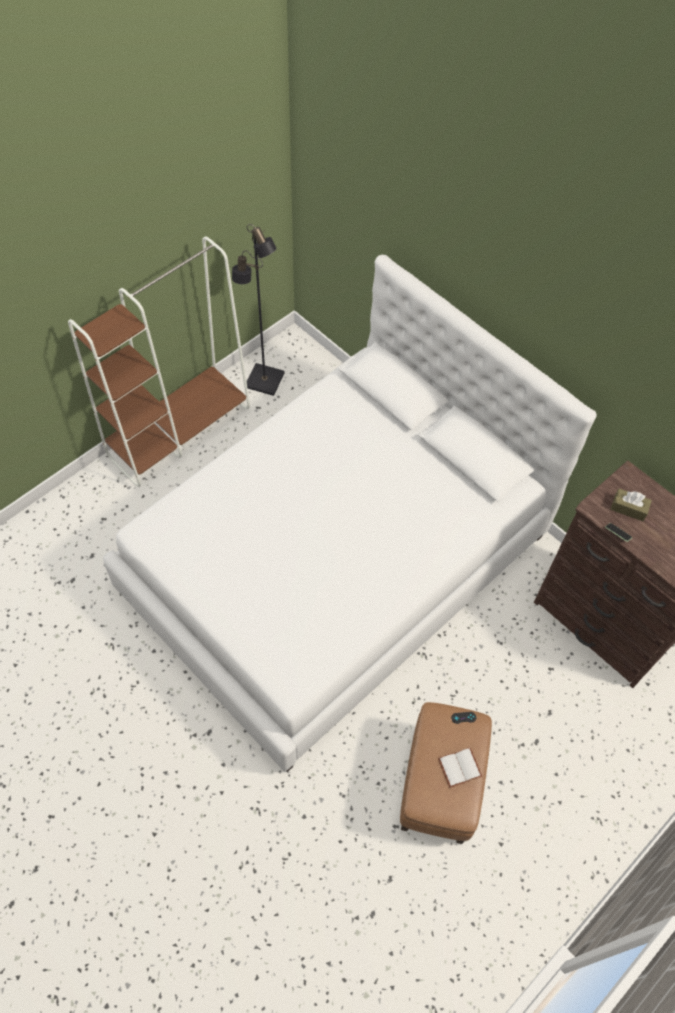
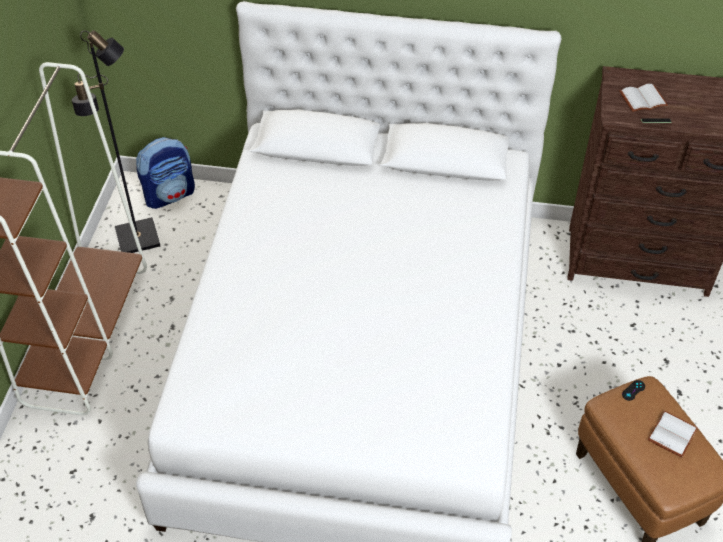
camera: 35 degrees left, 10 degrees down
brown tissue box [611,488,652,521] -> white book [619,84,668,112]
none -> backpack [136,137,195,209]

